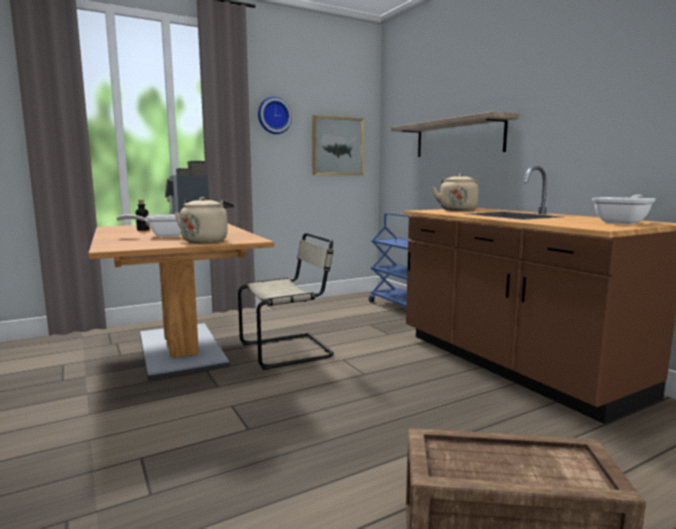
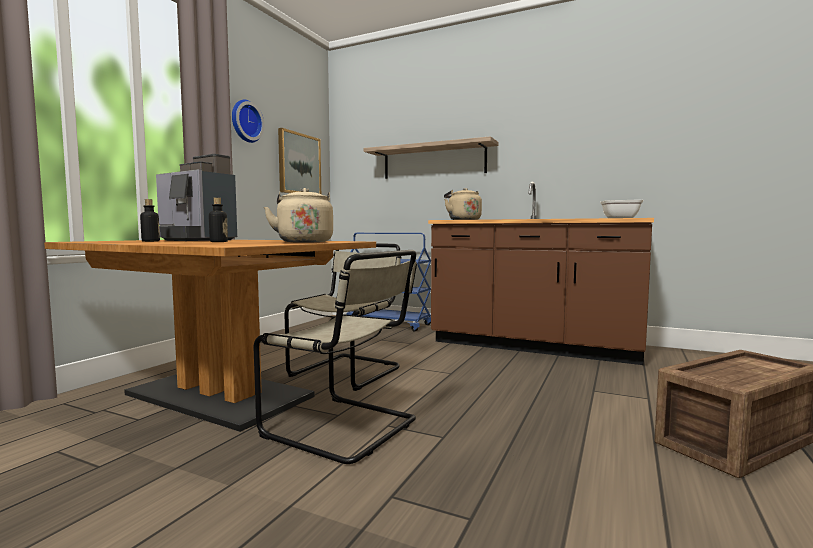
camera: 35 degrees left, 5 degrees down
frying pan [116,214,181,237] -> bottle [209,198,228,242]
none -> beige chair [254,250,417,464]

